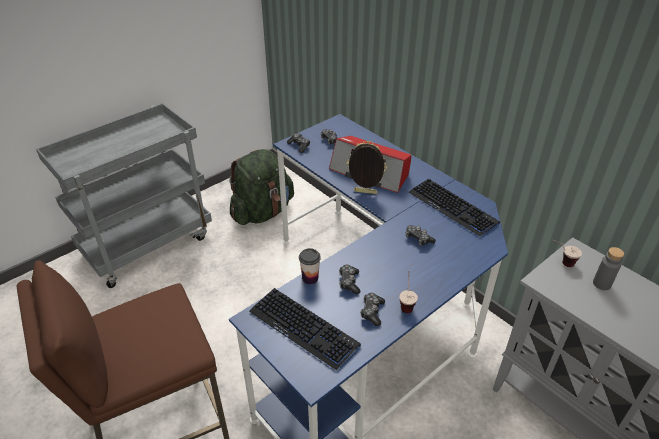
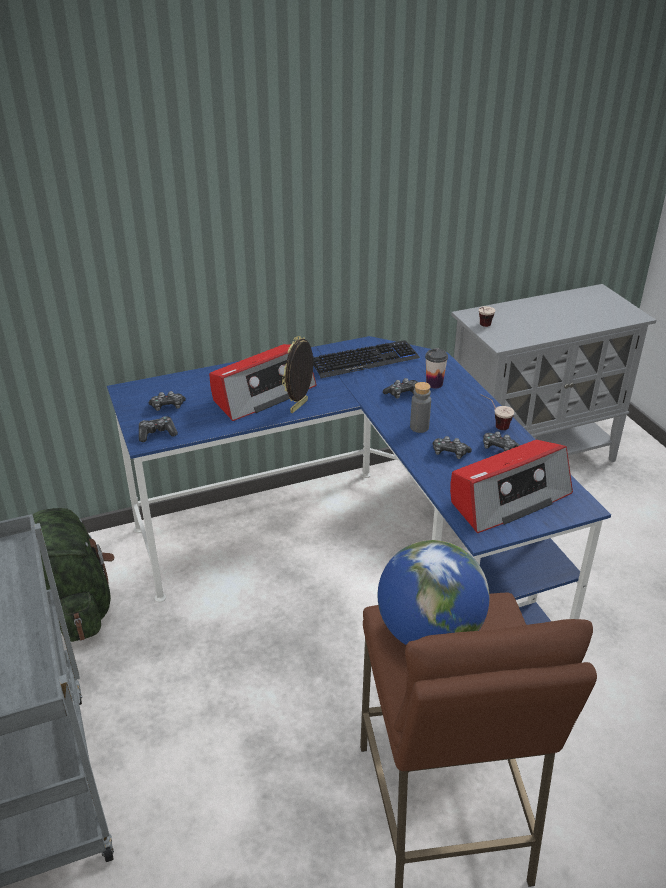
camera: 70 degrees left, 5 degrees down
keyboard [249,288,361,371] -> radio [450,440,573,533]
cup [299,248,321,284] -> cup moved to [425,349,448,389]
grey bottle [593,247,624,290] -> grey bottle moved to [410,382,431,433]
none -> globe [378,540,489,645]

